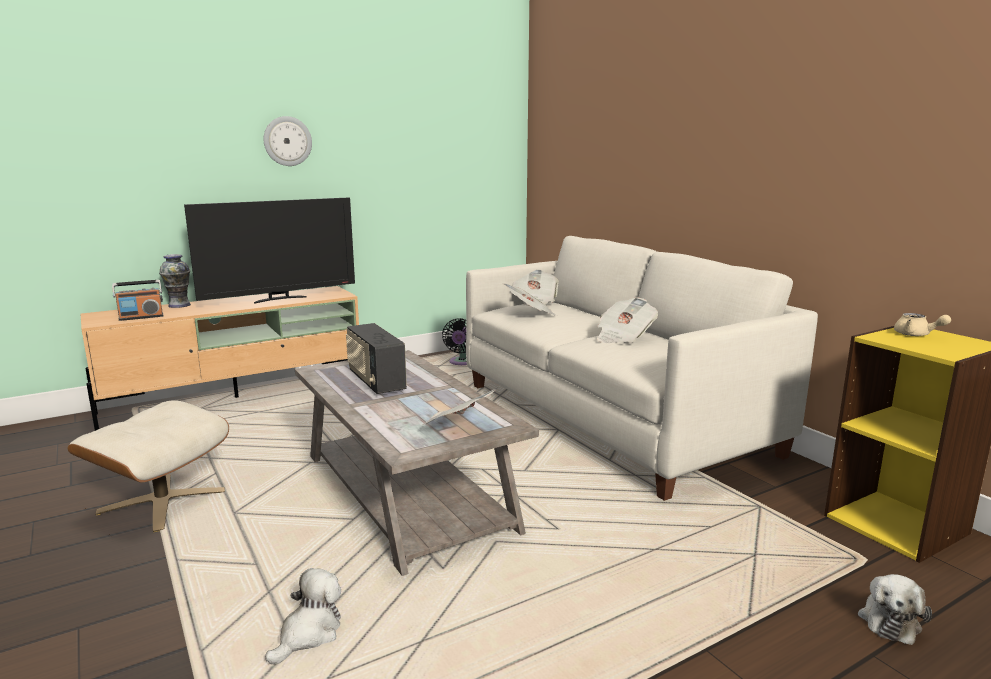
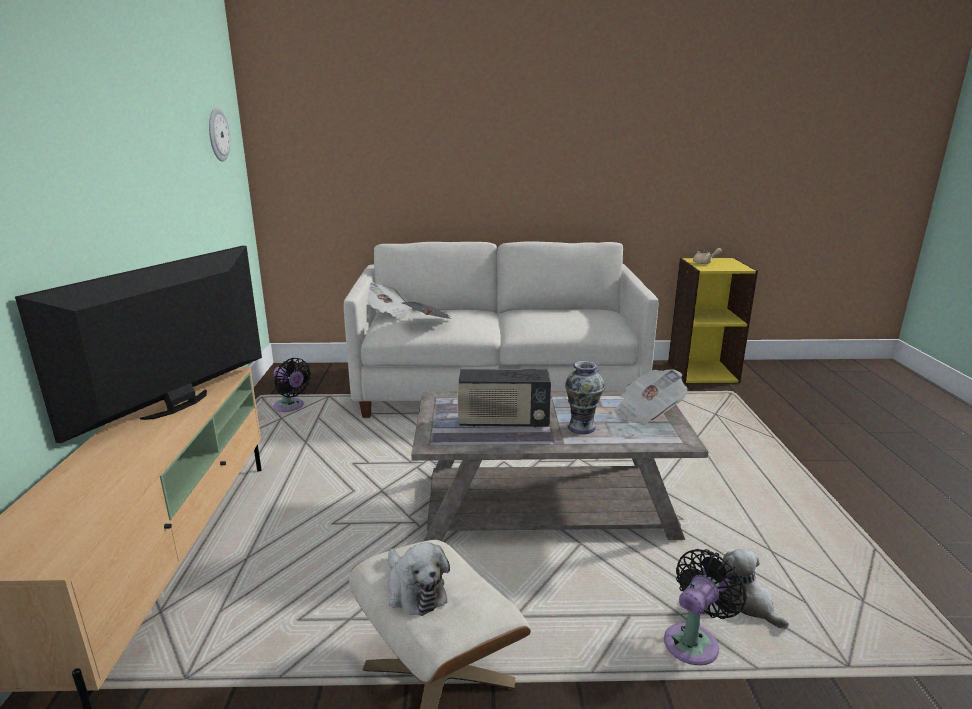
camera: 60 degrees left, 5 degrees up
radio [112,280,163,321] -> none
vase [159,254,191,308] -> vase moved to [565,361,605,434]
television [184,197,355,304] -> television turned 150 degrees counterclockwise [15,246,262,444]
wall clock [263,116,312,166] -> wall clock moved to [209,108,230,161]
newspaper [597,298,658,343] -> none
plush toy [858,574,932,645] -> plush toy moved to [388,542,450,616]
none -> black fan [664,549,747,665]

